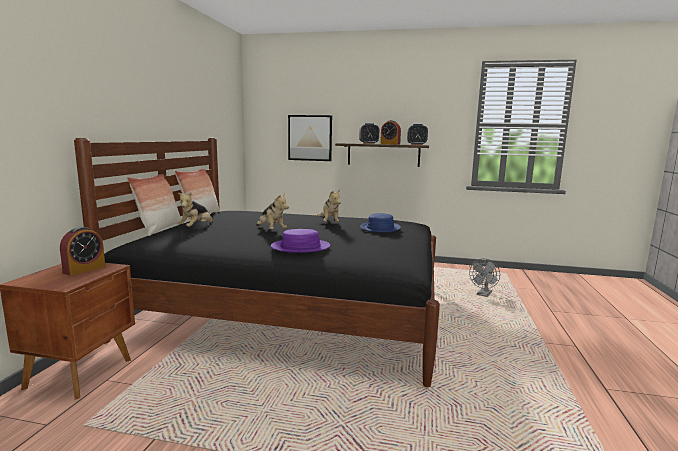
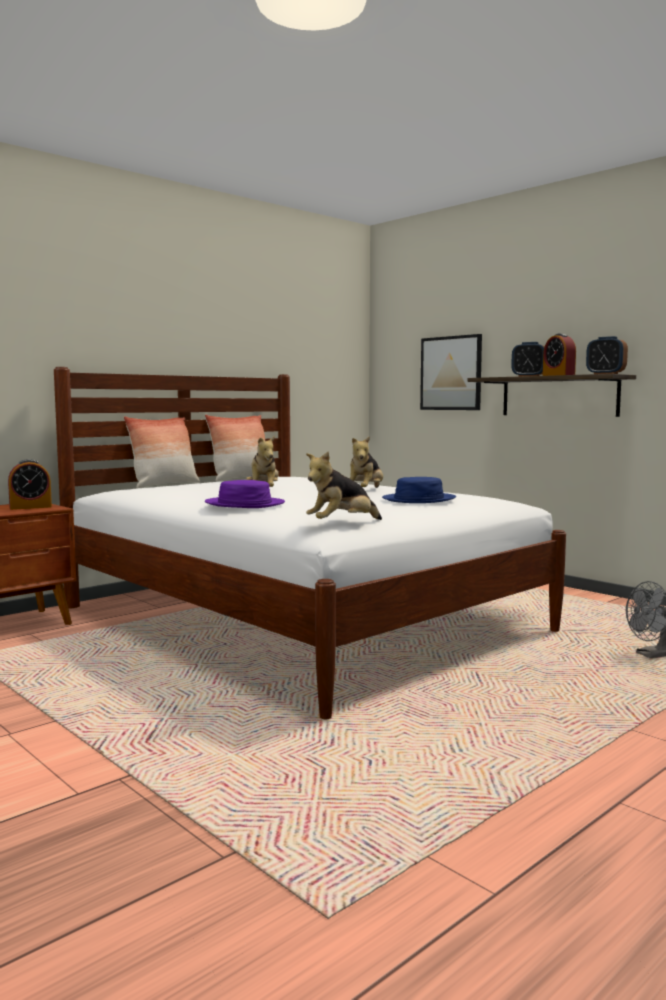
camera: 35 degrees right, 5 degrees down
black bed [74,138,440,387] -> white bed [54,367,566,719]
plush toy [177,192,213,227] -> plush toy moved to [306,451,382,520]

